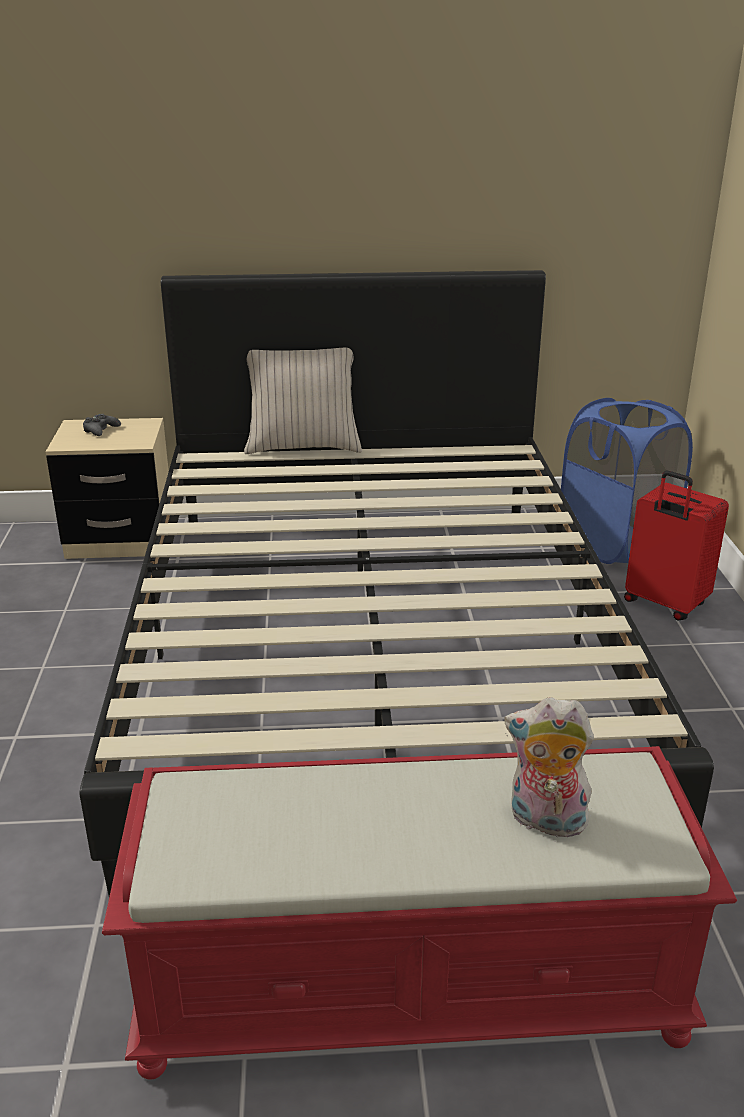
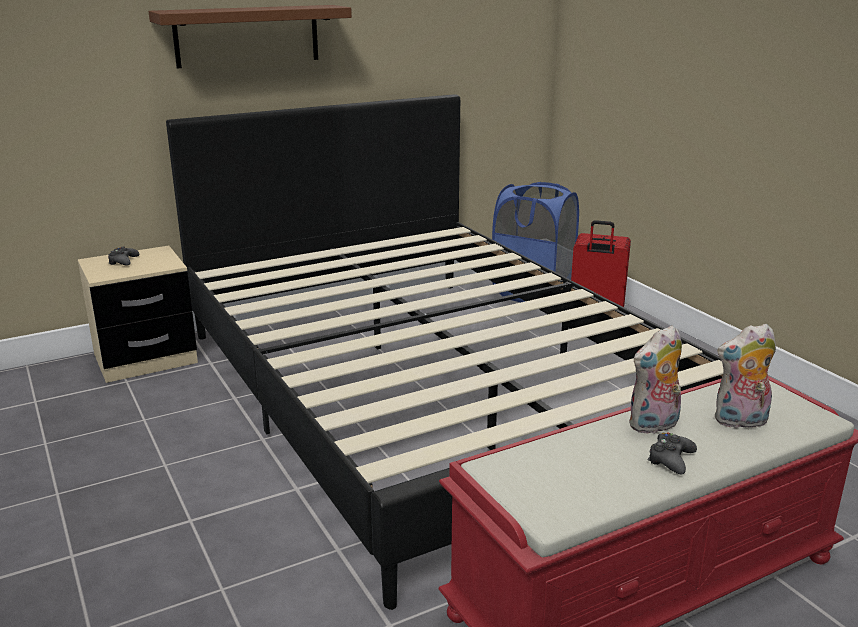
camera: 25 degrees left, 5 degrees down
beige pillow [244,348,362,454] -> none
none -> brown shelf [148,5,352,69]
none -> plush toy [629,325,682,434]
none -> black game controller [647,433,697,474]

